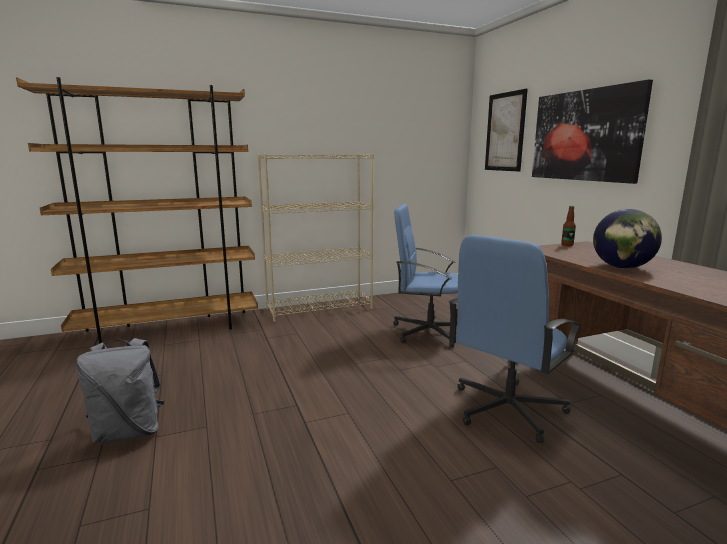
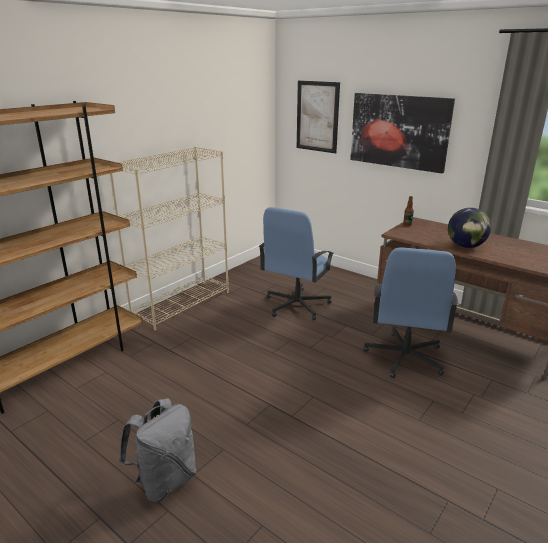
camera: 30 degrees left, 10 degrees up
blue office chair [393,204,458,347] -> blue office chair turned 45 degrees counterclockwise [259,207,334,321]

